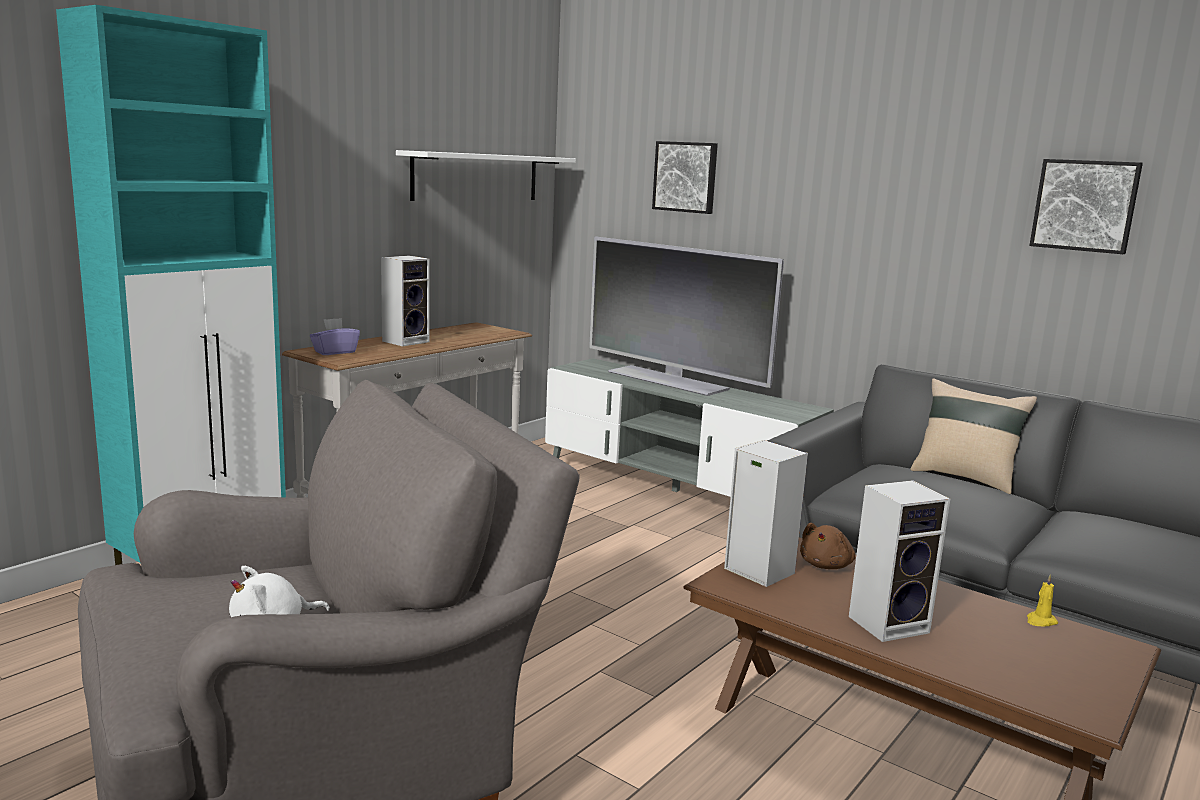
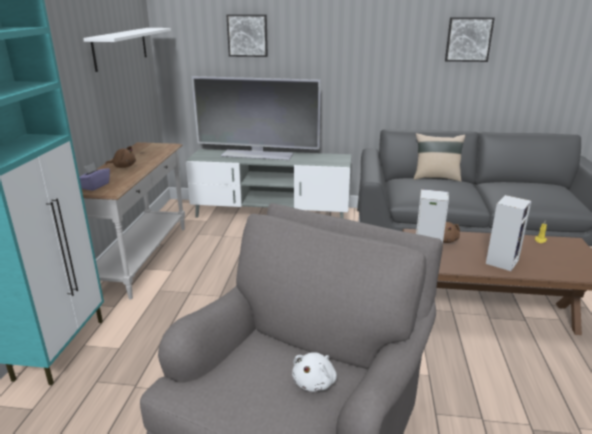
camera: 30 degrees left, 10 degrees up
speaker [381,255,430,346] -> brown plush toy [105,146,136,168]

